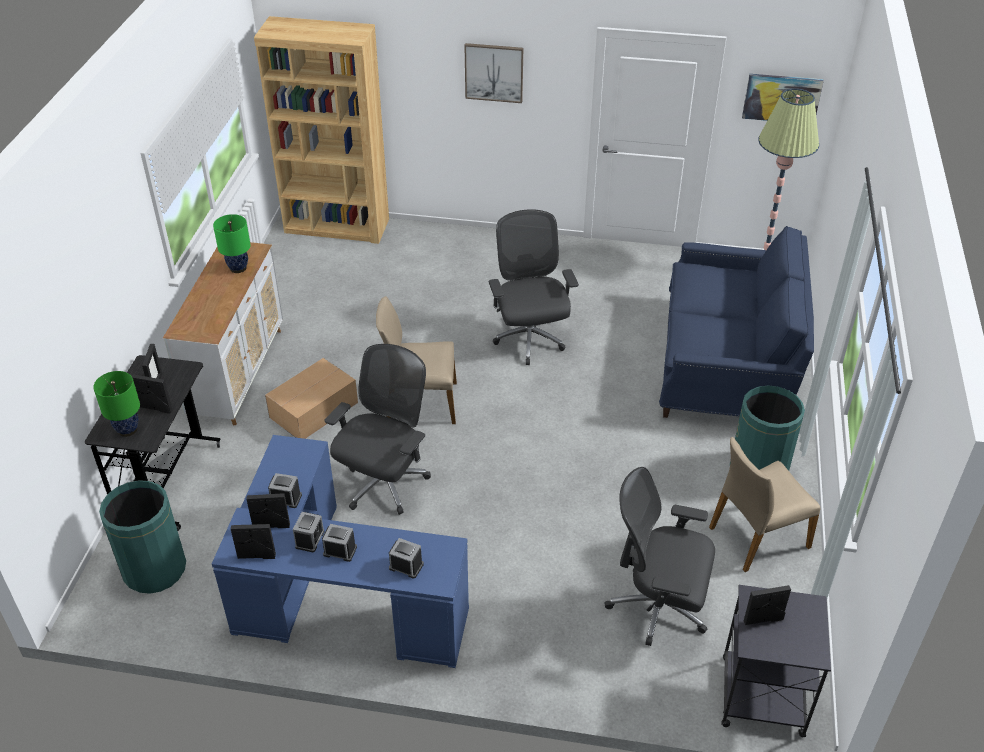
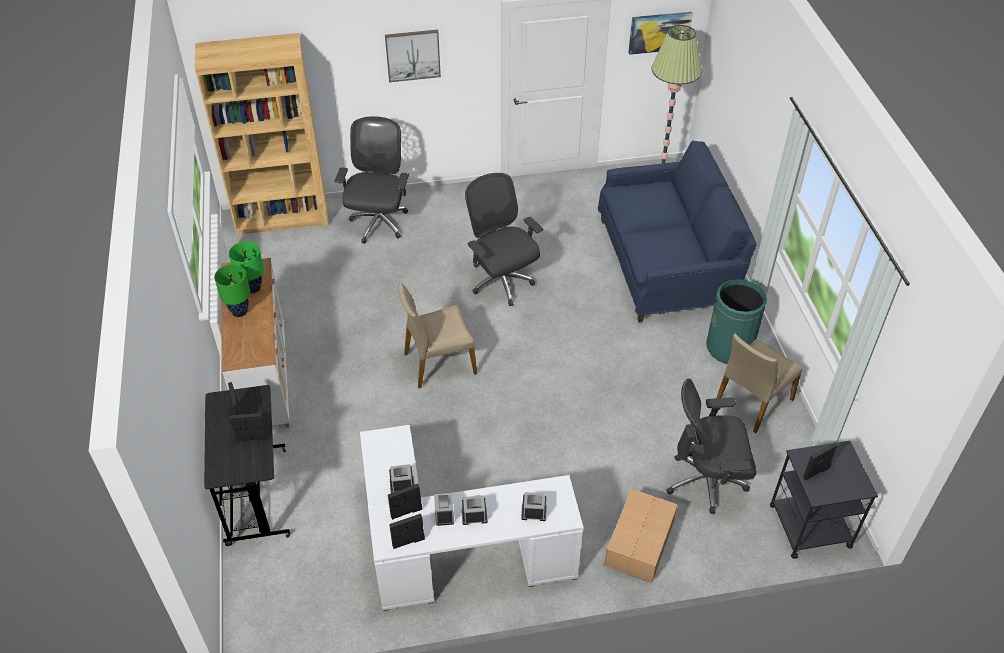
camera: 20 degrees left, 5 degrees up
green table lamp [93,371,140,437] -> green table lamp moved to [214,264,251,317]
green trash can [99,480,186,594] -> none
blue desk [212,435,469,668] -> white desk [360,425,583,611]
cardboard box [265,358,358,439] -> cardboard box moved to [604,489,678,583]
office chair [325,344,431,515] -> office chair moved to [335,116,409,244]

